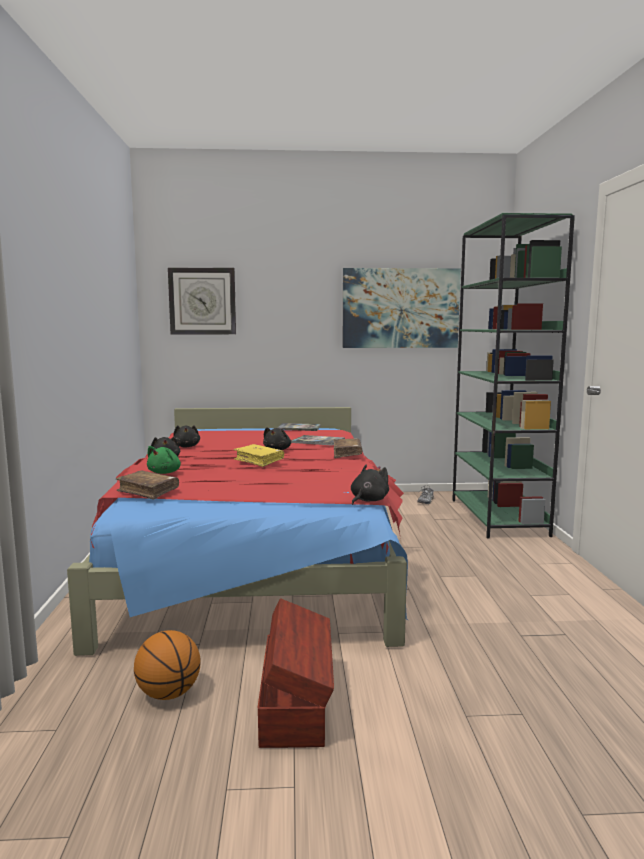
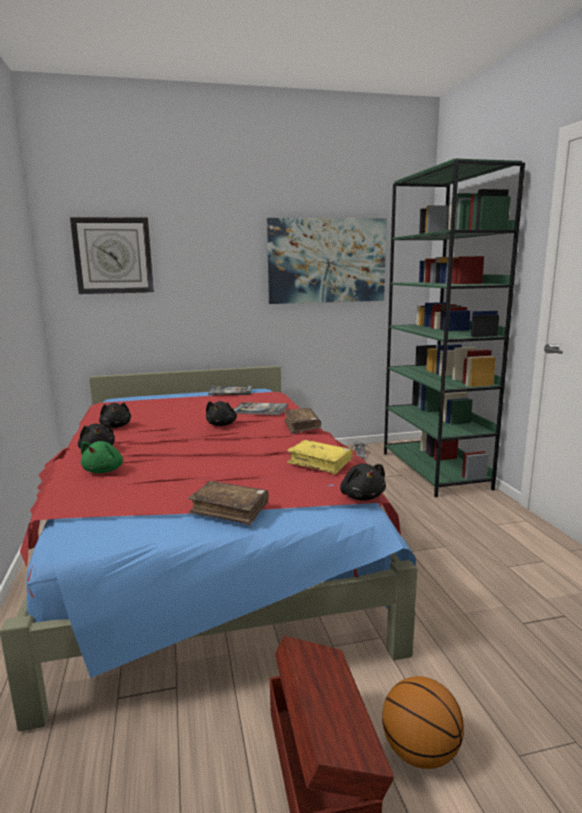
camera: 10 degrees left, 5 degrees up
brown book [116,471,179,499] -> brown book moved to [188,481,269,525]
basketball [134,630,201,700] -> basketball moved to [382,676,464,769]
yellow book [234,444,284,467] -> yellow book moved to [287,440,353,474]
black plush toy [351,465,389,505] -> black plush toy turned 135 degrees clockwise [340,463,386,501]

